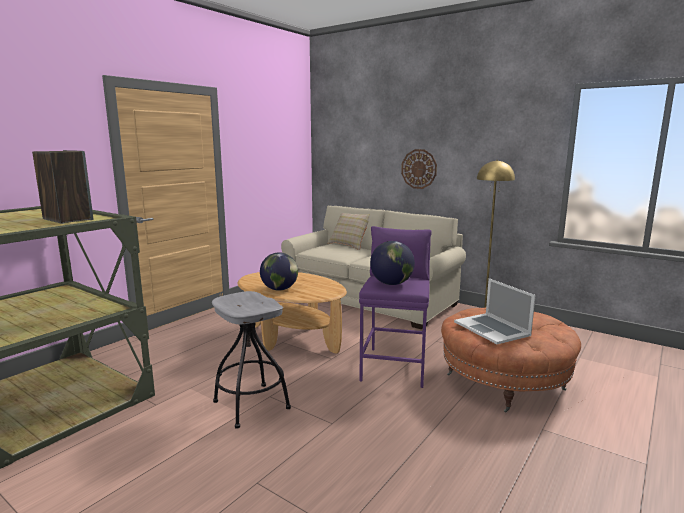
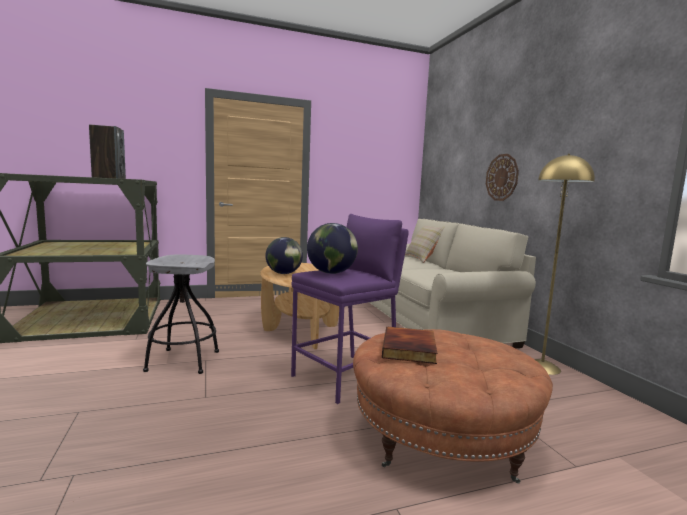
camera: 35 degrees right, 5 degrees down
laptop [454,278,535,344] -> book [382,327,437,364]

